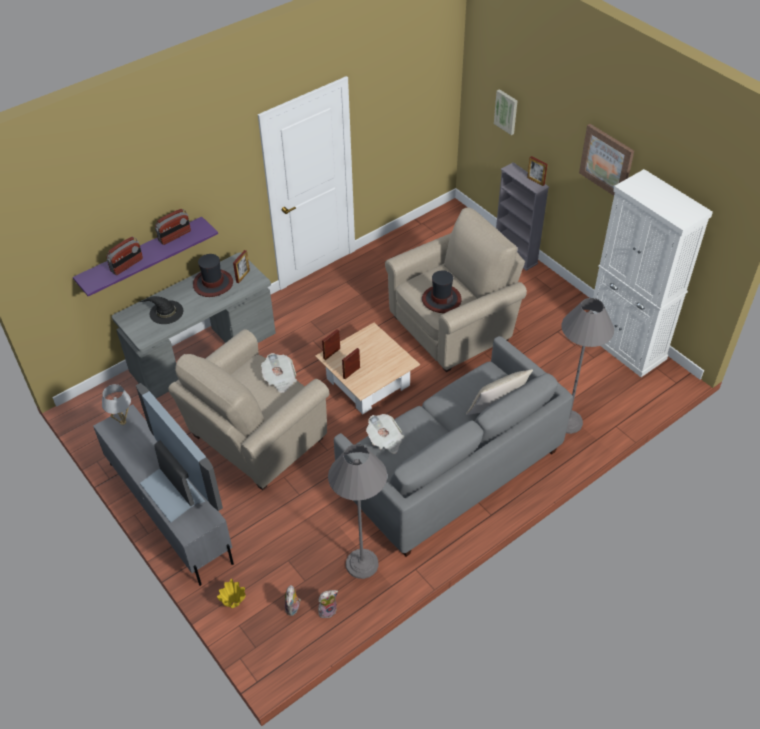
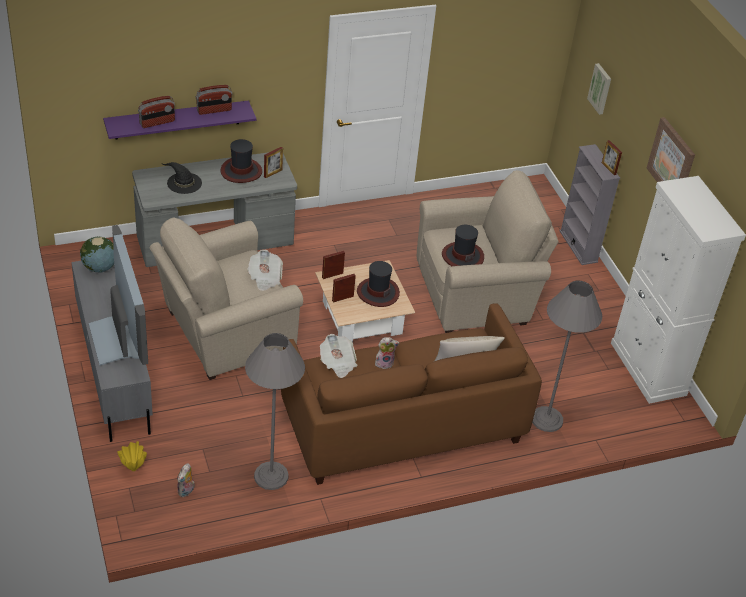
camera: 15 degrees right, 5 degrees down
white table lamp [102,384,131,425] -> globe [80,237,114,272]
plush toy [318,590,338,618] -> plush toy moved to [375,337,399,369]
grey sofa [334,336,573,557] -> brown sofa [281,303,542,485]
none -> hat [357,261,400,307]

